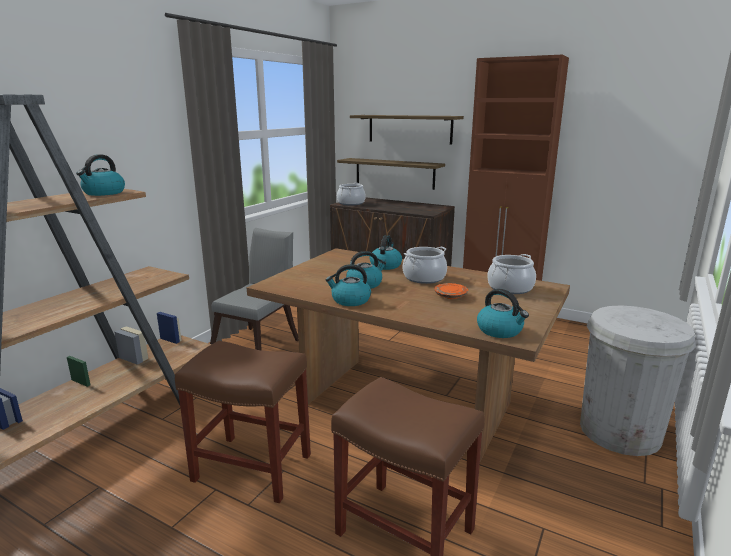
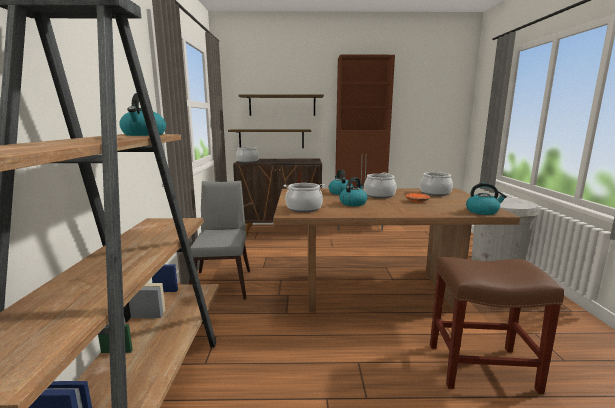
camera: 30 degrees left, 5 degrees down
brown stool [175,341,311,503] -> none
kettle [325,264,371,306] -> none
none -> cooking pot [283,183,325,212]

